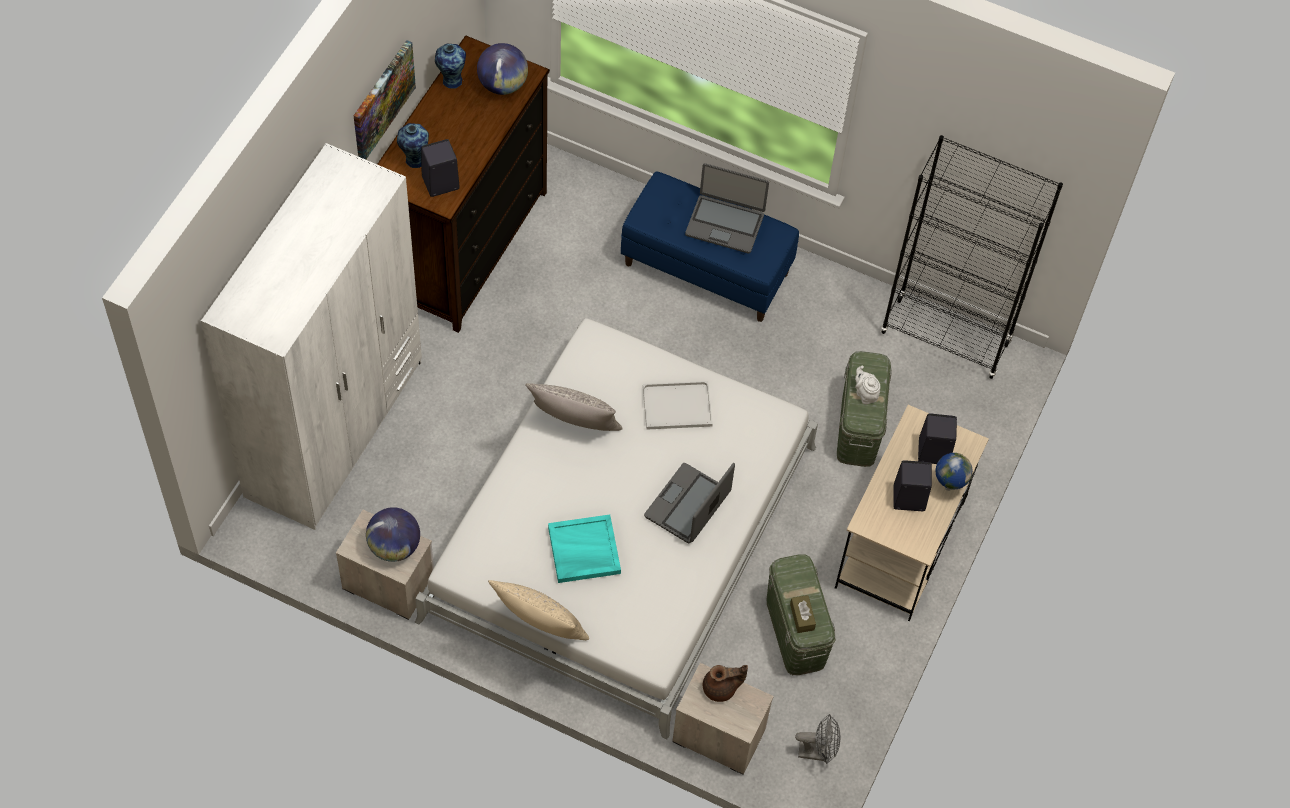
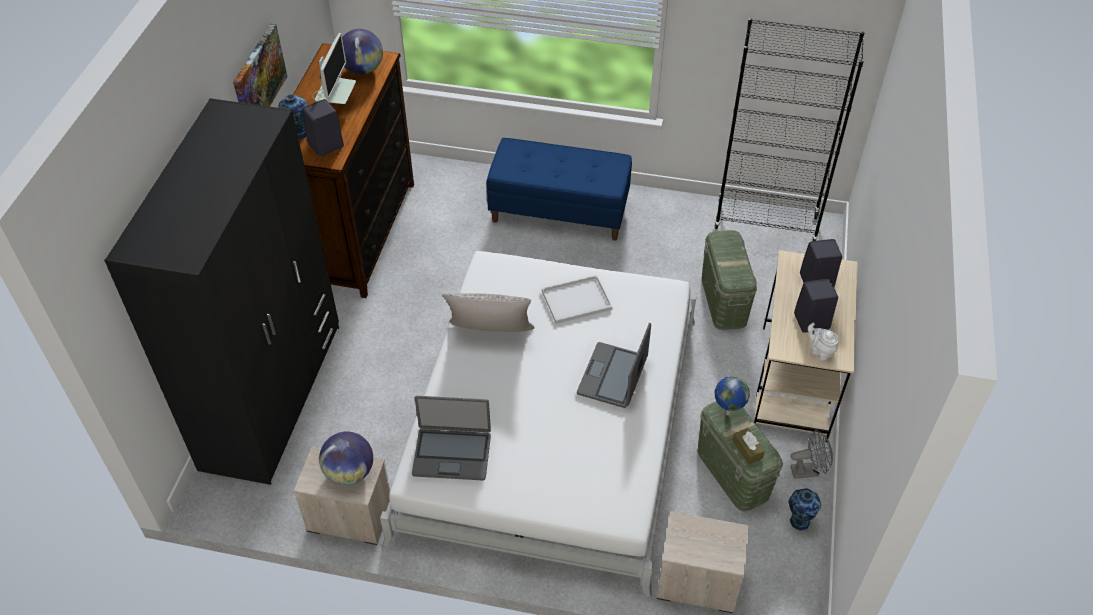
camera: 10 degrees left, 10 degrees down
white wardrobe [201,143,422,530] -> black wardrobe [104,98,339,485]
vase [435,44,466,89] -> vase moved to [788,488,821,530]
beige pillow [488,580,589,640] -> none
turquoise tray [548,514,621,583] -> none
laptop [685,163,769,254] -> laptop moved to [412,396,491,480]
brown teapot [703,665,748,702] -> none
grey fan [795,714,841,764] -> grey fan moved to [790,430,833,479]
white teapot [855,366,881,404] -> white teapot moved to [808,322,839,361]
globe [935,453,973,491] -> globe moved to [715,376,750,415]
none -> monitor [312,33,356,104]

